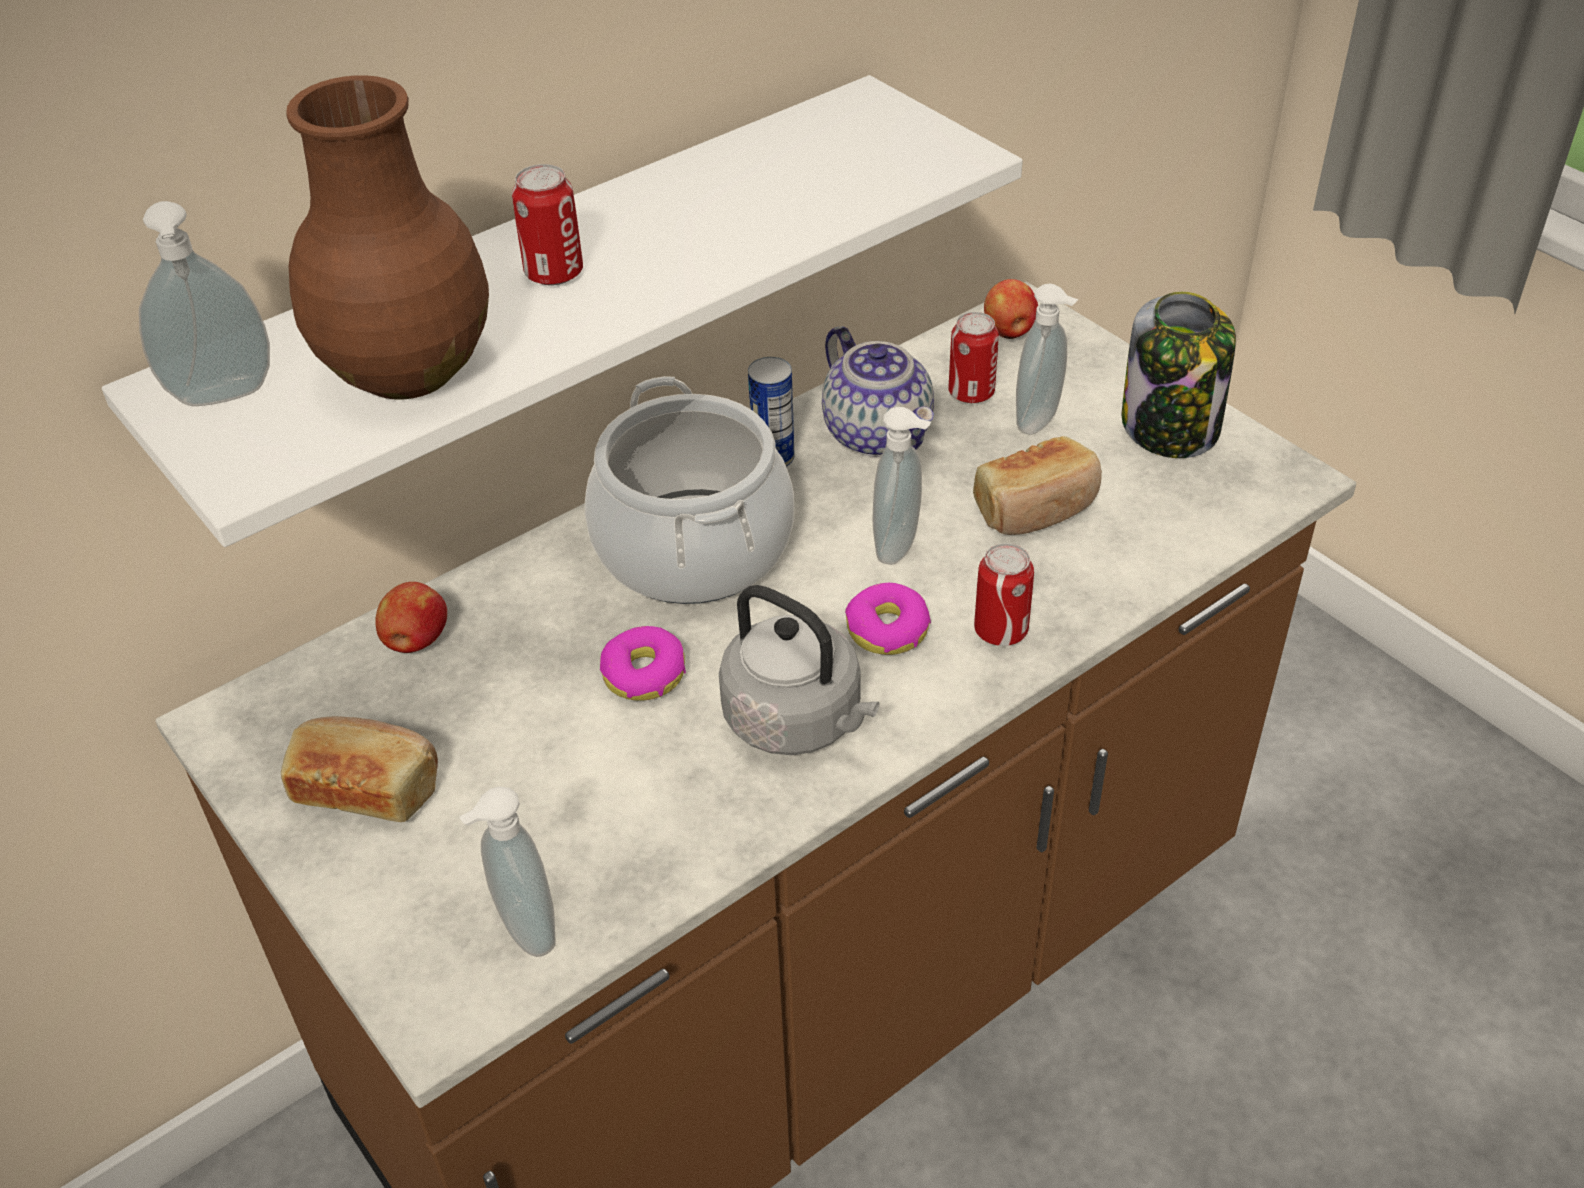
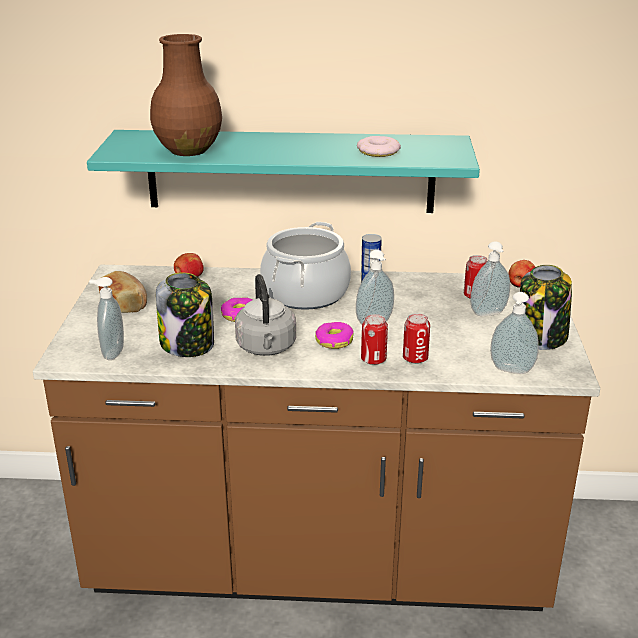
camera: 40 degrees right, 15 degrees down
white shelf [102,75,1023,547] -> turquoise shelf [87,130,480,213]
soap dispenser [139,201,270,406] -> soap dispenser moved to [490,292,539,374]
can [512,164,583,285] -> can moved to [403,313,430,364]
teapot [822,326,934,457] -> none
bread [973,436,1102,535] -> none
none -> jar [156,273,214,357]
none -> donut [357,136,401,157]

